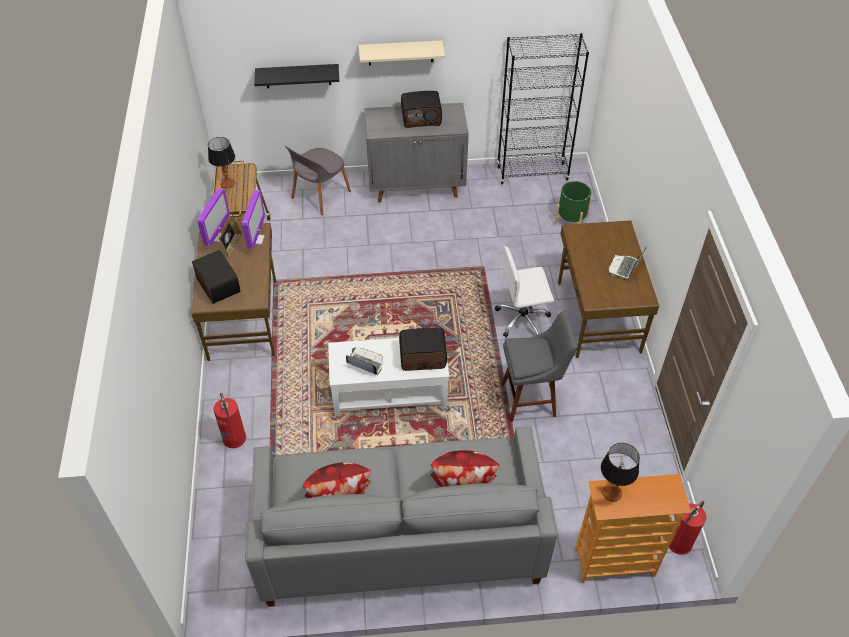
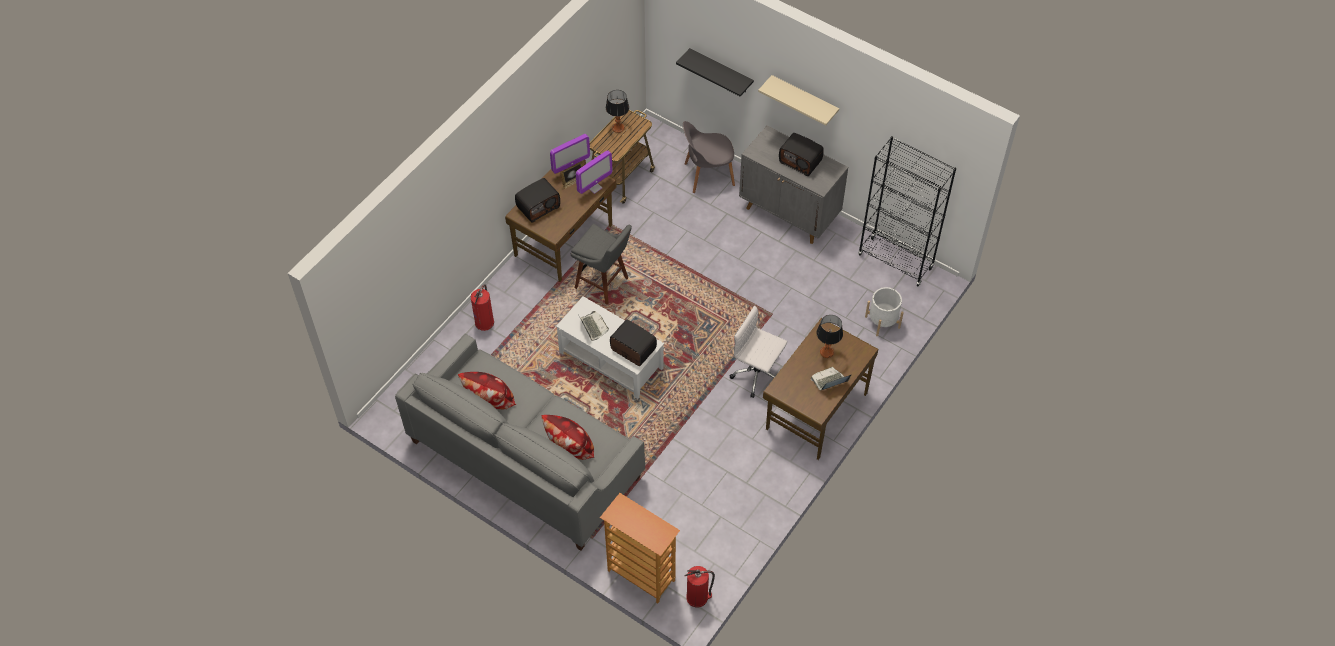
camera: 40 degrees right, 5 degrees up
radio [192,250,240,304] -> radio turned 45 degrees clockwise [515,178,560,222]
grey stool [501,311,578,422] -> grey stool moved to [571,224,632,304]
green planter [554,181,592,225] -> white planter [865,287,904,336]
table lamp [601,443,640,502] -> table lamp moved to [816,315,843,358]

